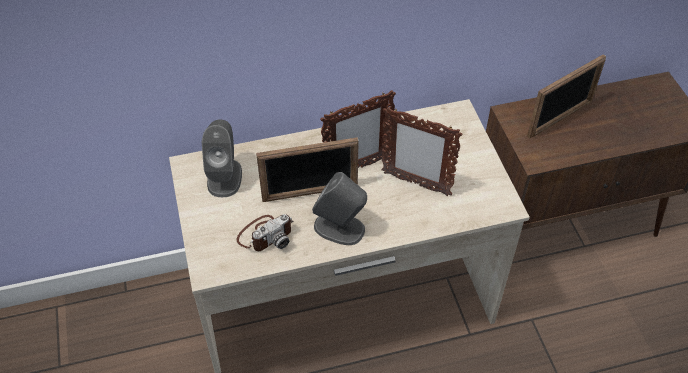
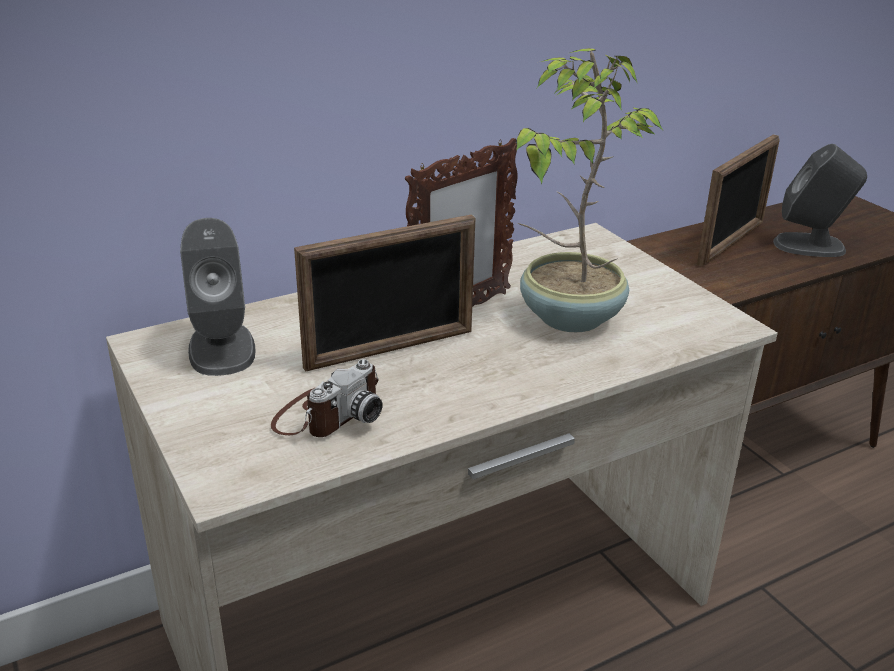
camera: 15 degrees left, 20 degrees down
grey speaker [312,172,367,245] -> grey speaker moved to [773,144,867,257]
picture frame [381,107,463,196] -> potted plant [516,48,663,332]

